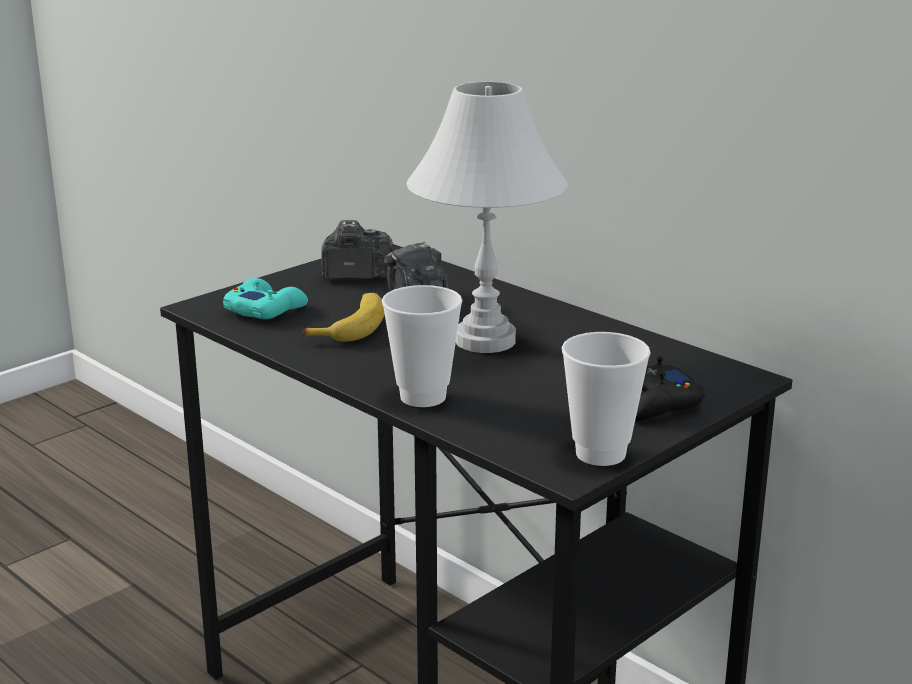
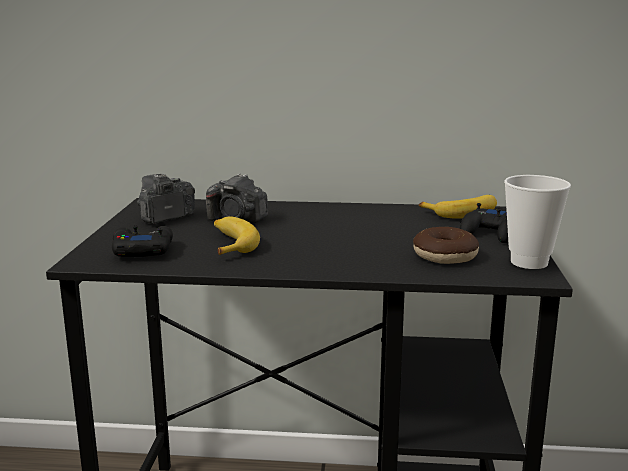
camera: 40 degrees left, 5 degrees down
turquoise game controller [223,278,308,319] -> black game controller [112,226,173,257]
cup [382,285,462,407] -> none
white table lamp [407,82,568,353] -> none
none -> donut [413,227,479,264]
none -> banana [419,195,497,219]

